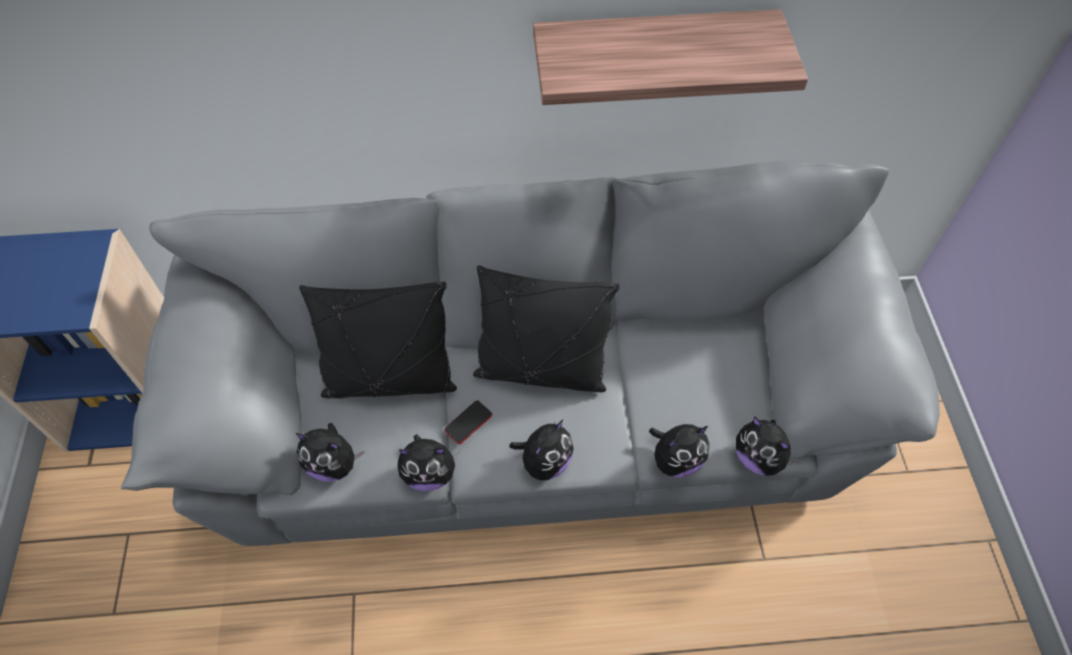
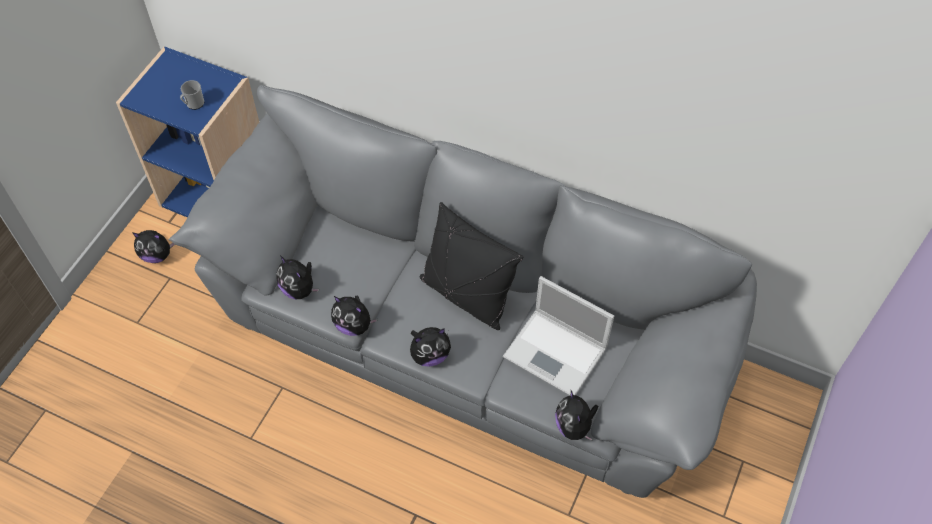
camera: 30 degrees right, 0 degrees up
black pillow [299,282,457,399] -> none
phone [444,400,492,444] -> none
shelf [533,9,808,105] -> none
plush toy [649,424,709,477] -> plush toy moved to [133,230,175,263]
none -> mug [180,80,204,110]
none -> laptop [503,276,614,396]

